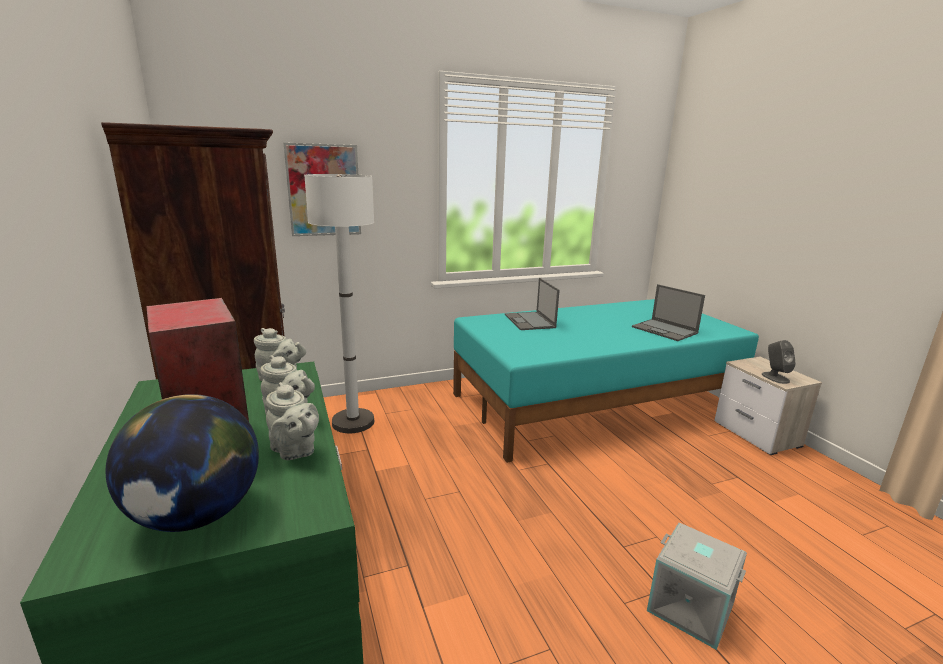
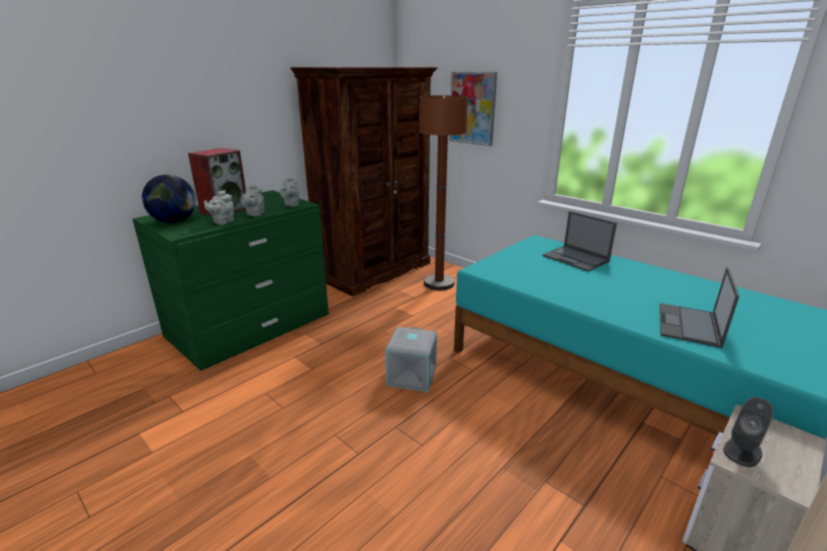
camera: 65 degrees right, 5 degrees up
white floor lamp [304,174,374,433] -> brown floor lamp [419,95,468,290]
laptop [505,278,560,330] -> laptop turned 90 degrees counterclockwise [543,211,617,272]
grey storage box [647,523,747,650] -> grey storage box moved to [385,327,437,392]

